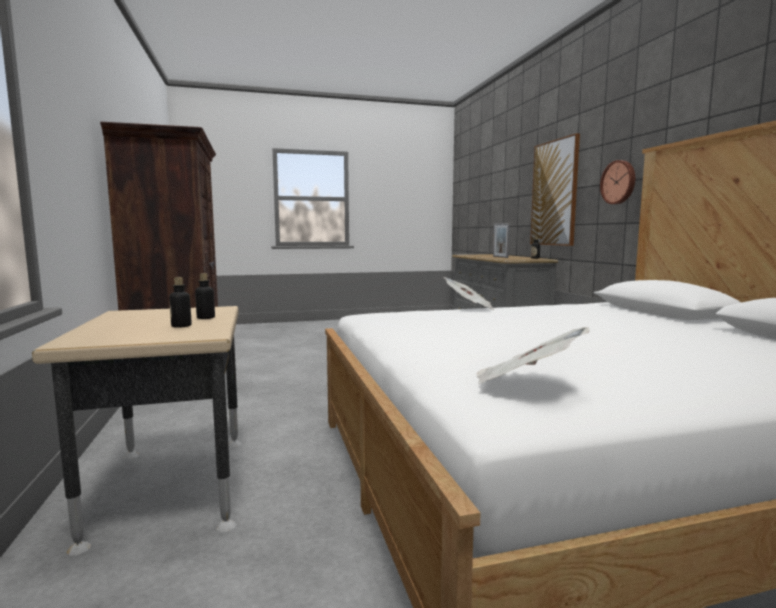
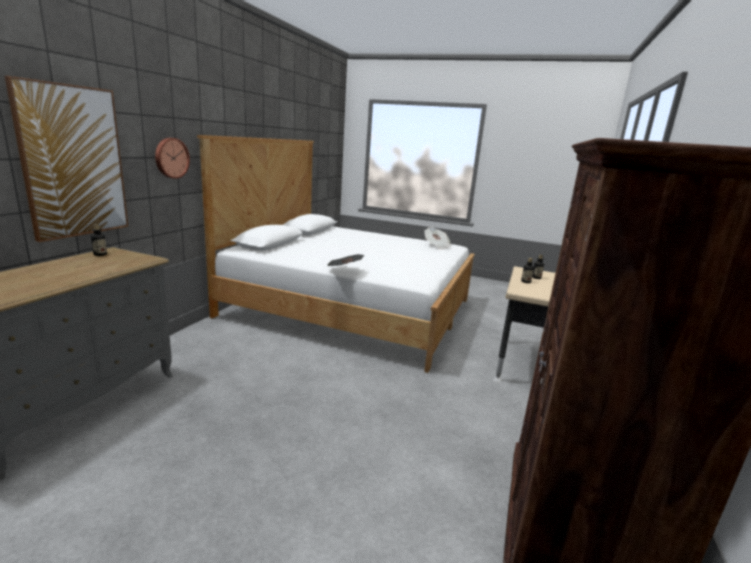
camera: 145 degrees left, 10 degrees up
picture frame [493,223,510,258] -> none

